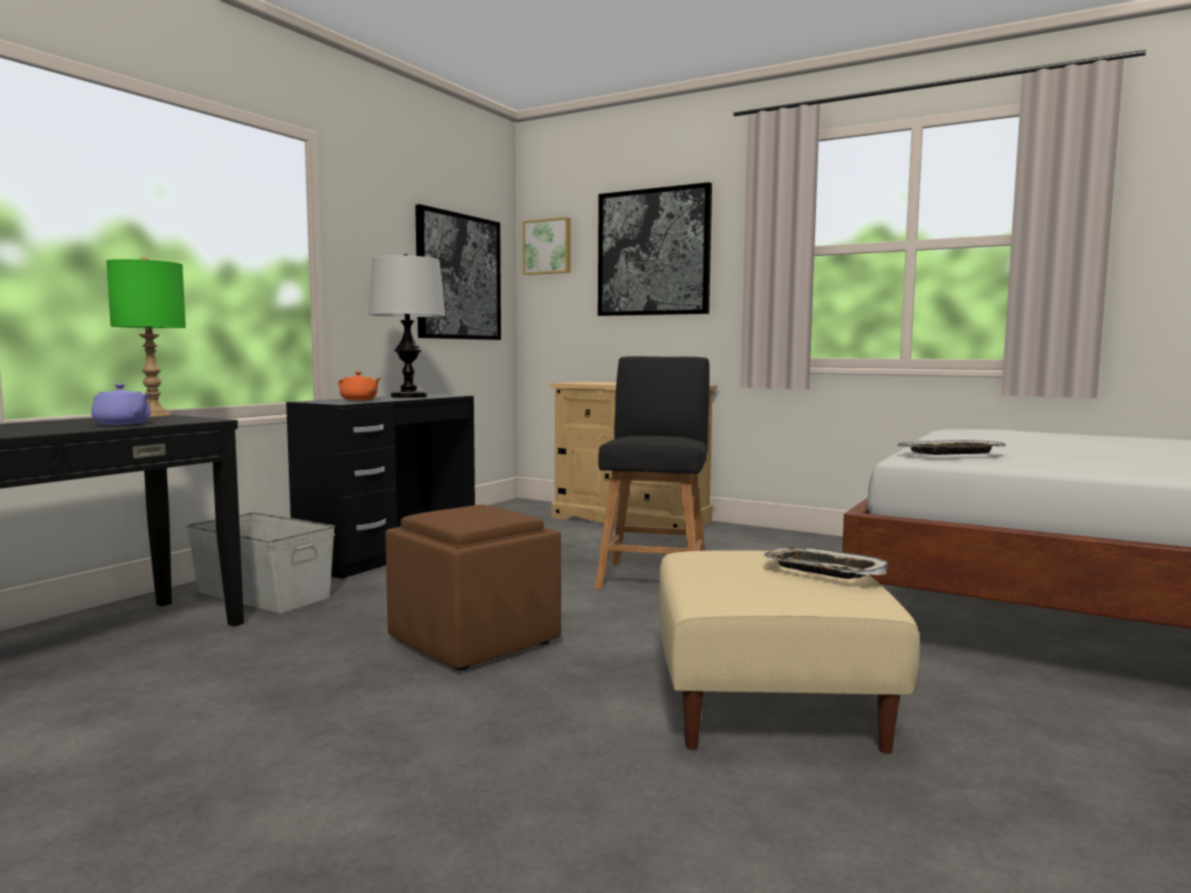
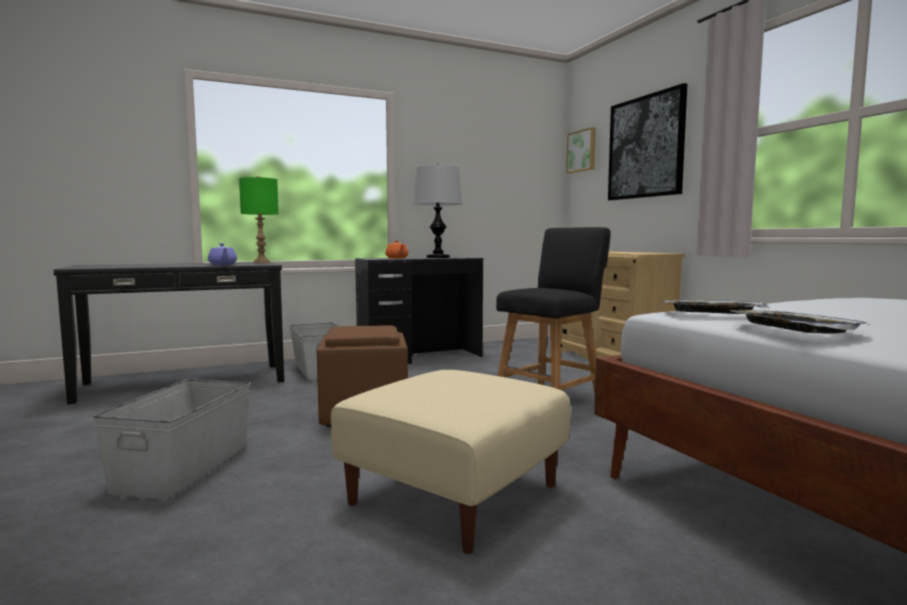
camera: 35 degrees right, 0 degrees up
picture [415,204,501,340] -> none
tray [763,547,887,579] -> tray moved to [730,310,868,334]
none -> grey storage box [93,379,251,500]

